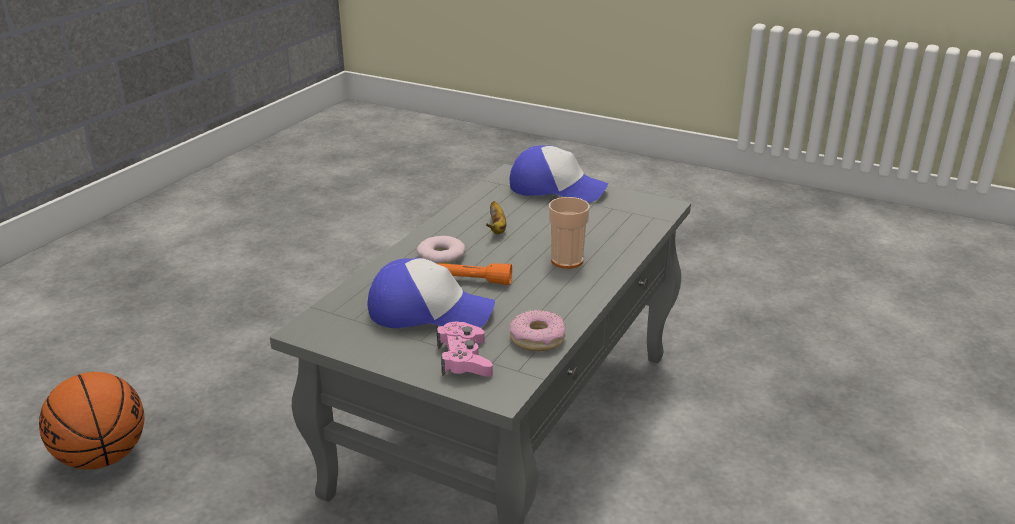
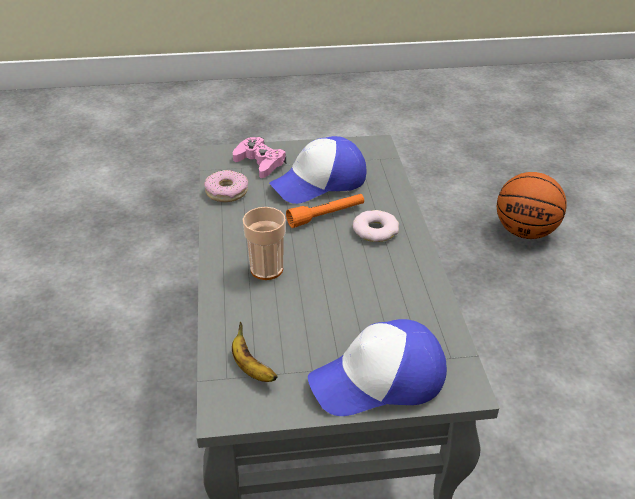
camera: 145 degrees right, 10 degrees up
banana [486,201,506,234] -> banana moved to [232,322,278,382]

